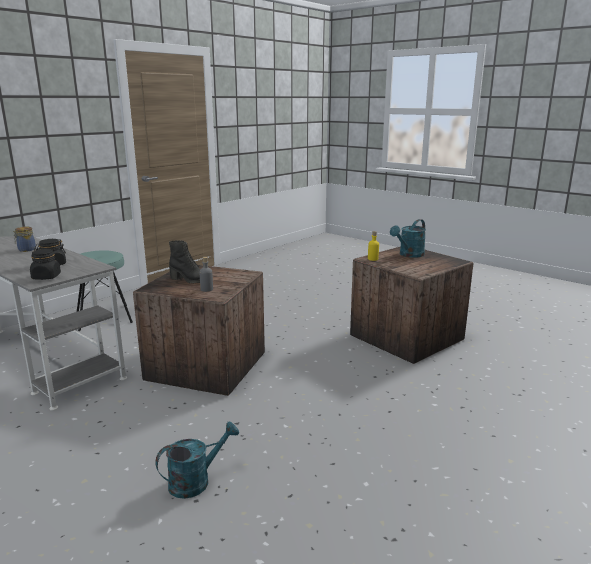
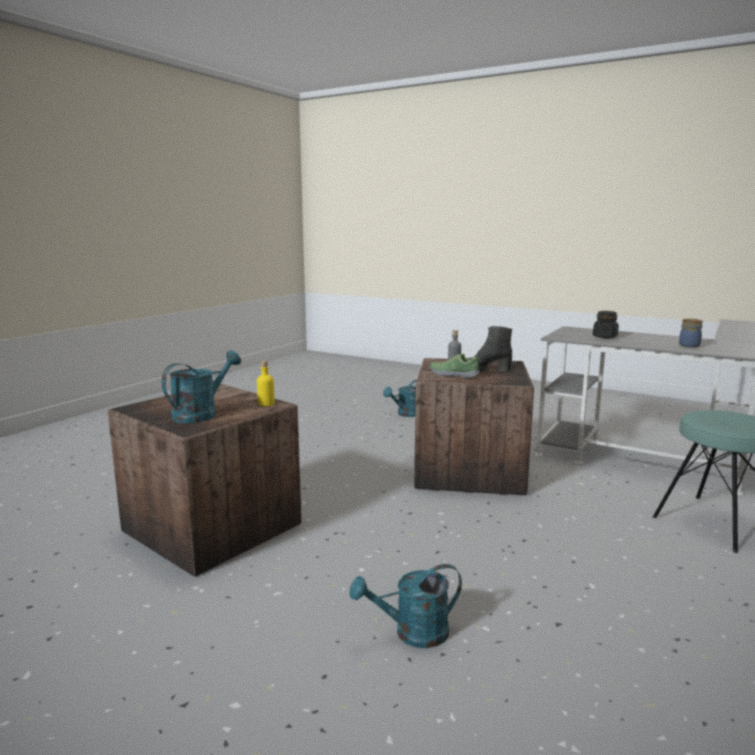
camera: 170 degrees right, 5 degrees down
black jar [30,249,61,280] -> none
none -> turquoise watering can [350,564,462,648]
none -> shoe [430,354,480,378]

